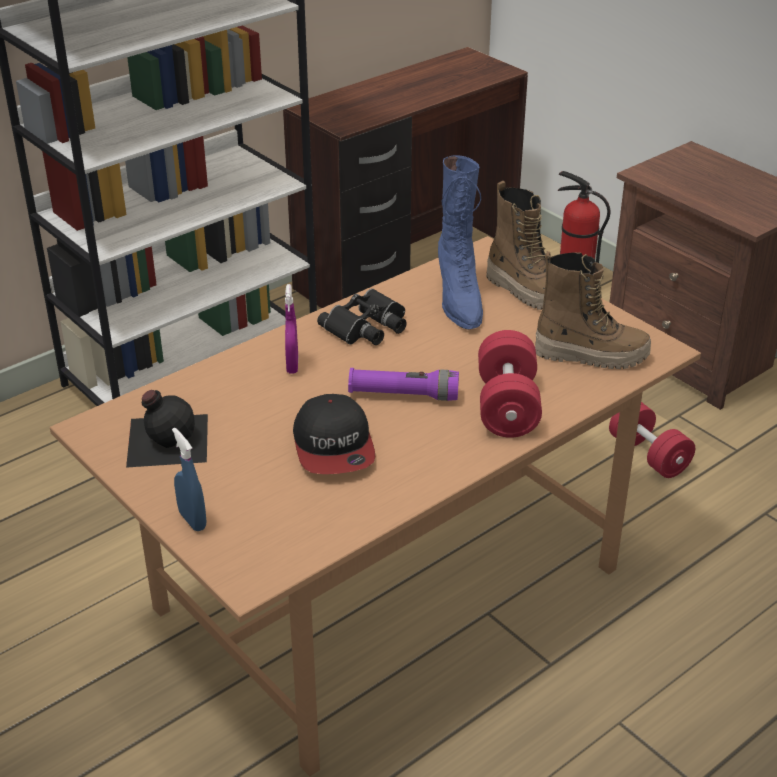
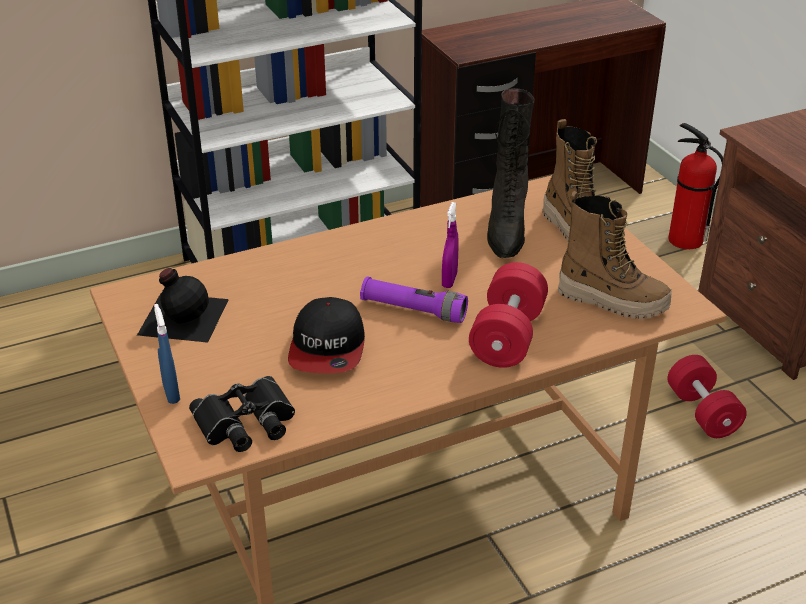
camera: 15 degrees right, 0 degrees up
purple spray bottle [285,284,298,374] -> purple spray bottle moved to [442,202,459,288]
black binoculars [317,289,406,345] -> black binoculars moved to [189,376,295,452]
blue boot [438,155,483,330] -> black boot [487,88,535,258]

